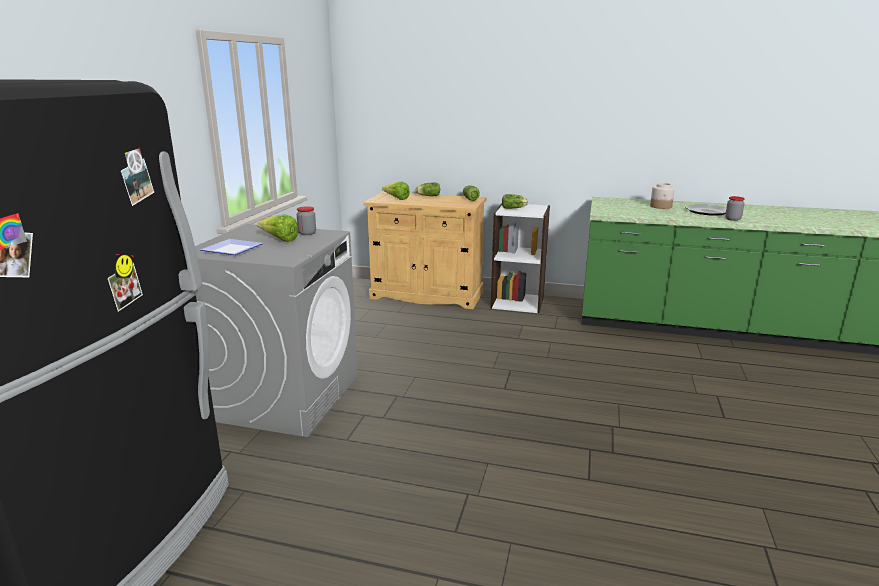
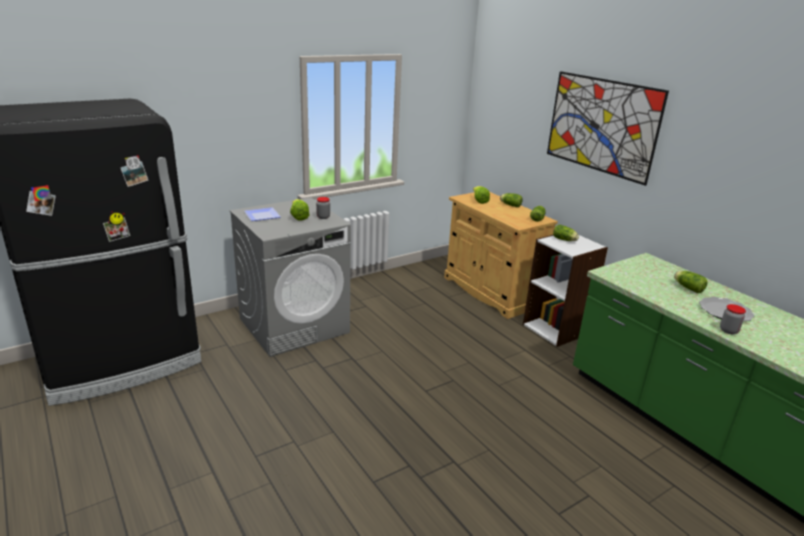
camera: 40 degrees right, 5 degrees up
jar [650,183,675,209] -> lettuce [674,271,708,293]
none -> picture [547,71,669,186]

